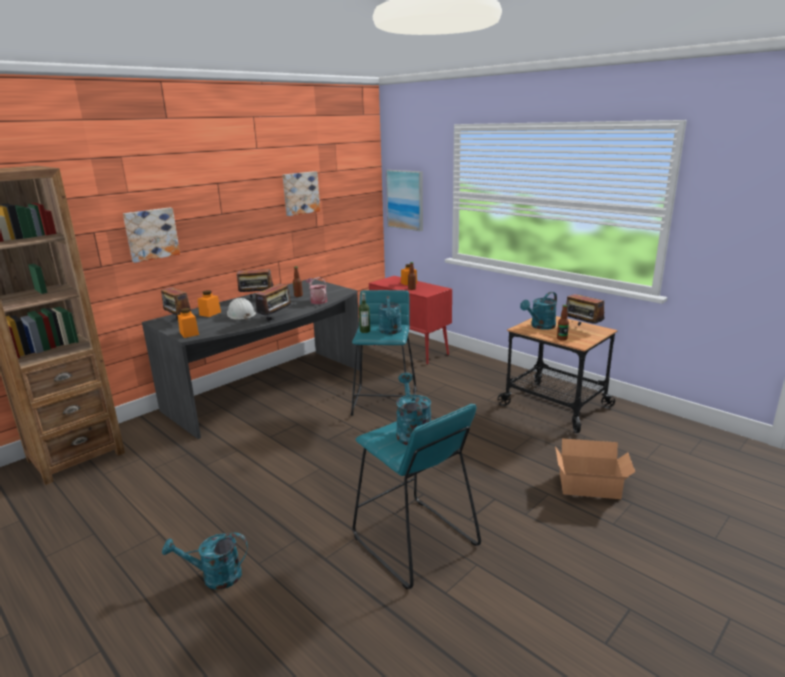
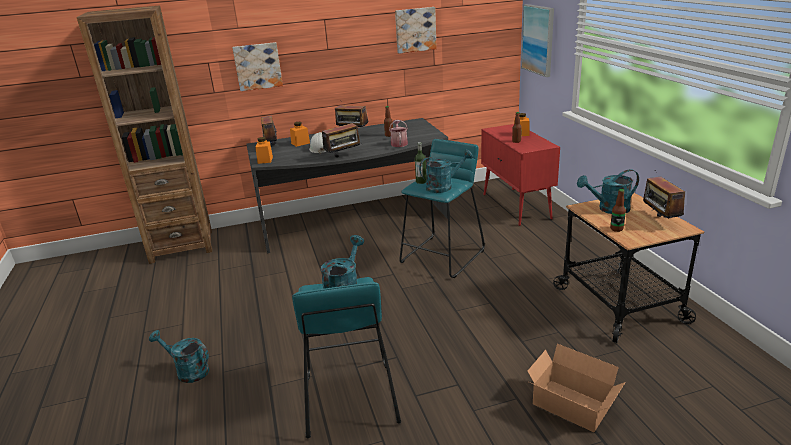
camera: 30 degrees right, 5 degrees up
turquoise watering can [378,296,402,335] -> turquoise watering can turned 135 degrees counterclockwise [419,149,473,193]

